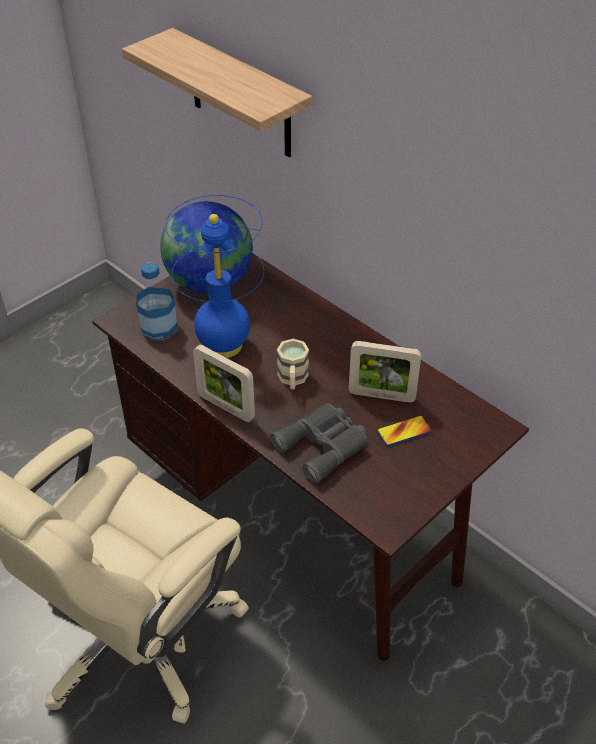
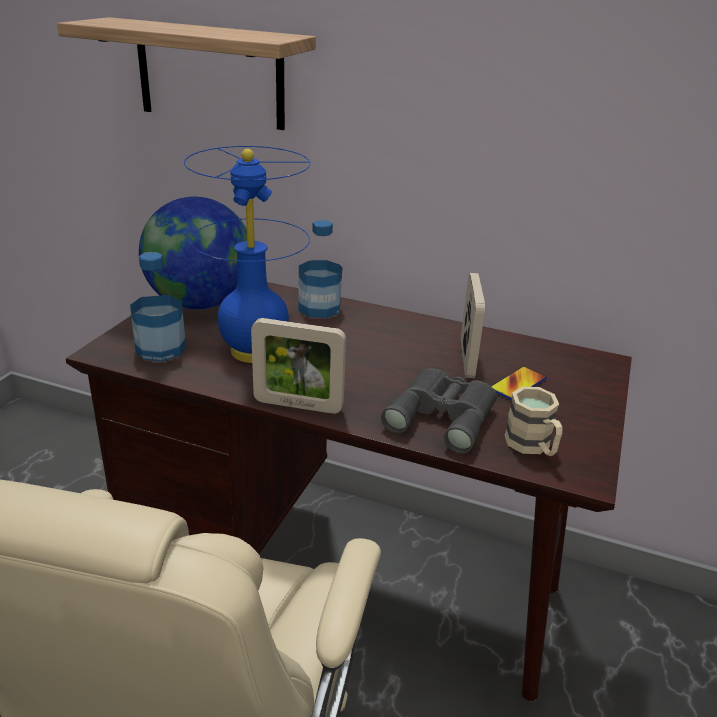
camera: 25 degrees left, 15 degrees down
beige mug [277,339,309,390] -> beige mug moved to [505,387,562,456]
picture frame [349,341,422,403] -> picture frame turned 75 degrees counterclockwise [461,273,485,378]
none -> bottle [298,220,342,318]

